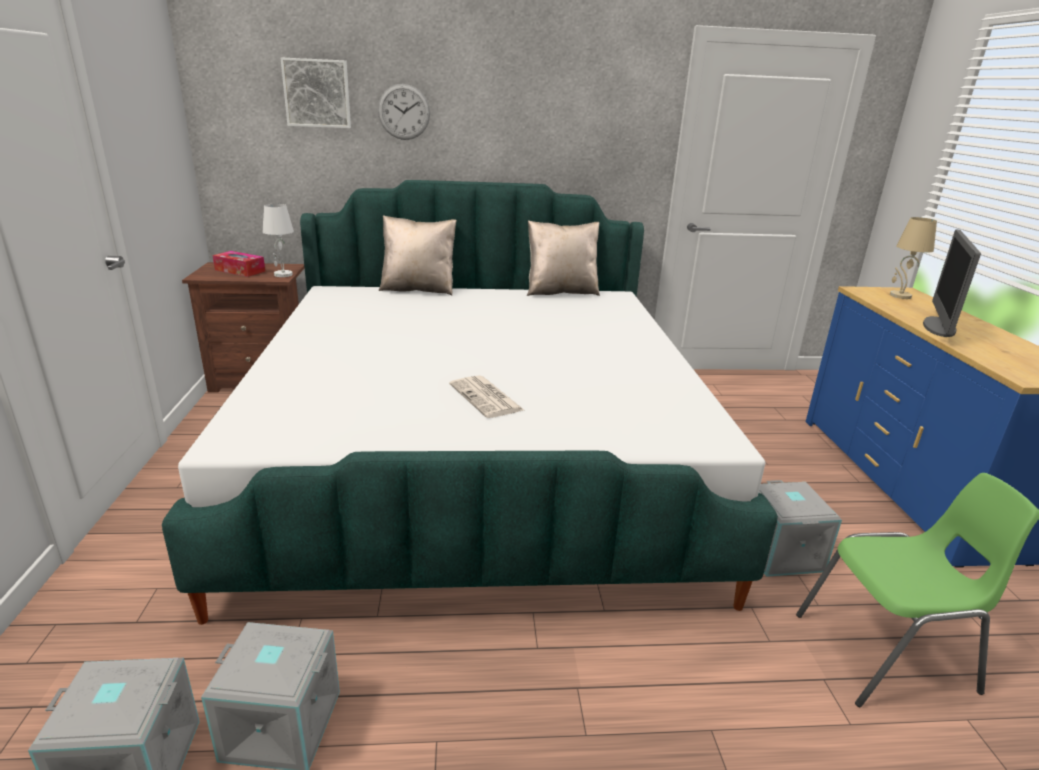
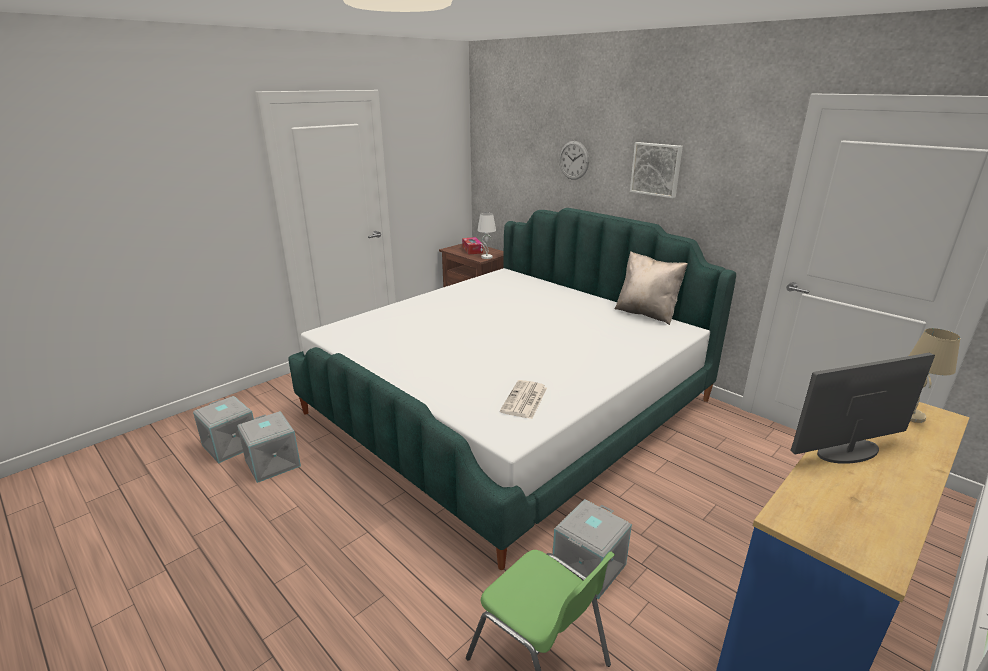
camera: 50 degrees right, 0 degrees up
picture [280,57,351,128] -> picture moved to [630,142,683,198]
beige pillow [379,215,457,296] -> none
newspaper [449,375,524,418] -> newspaper moved to [500,380,547,419]

